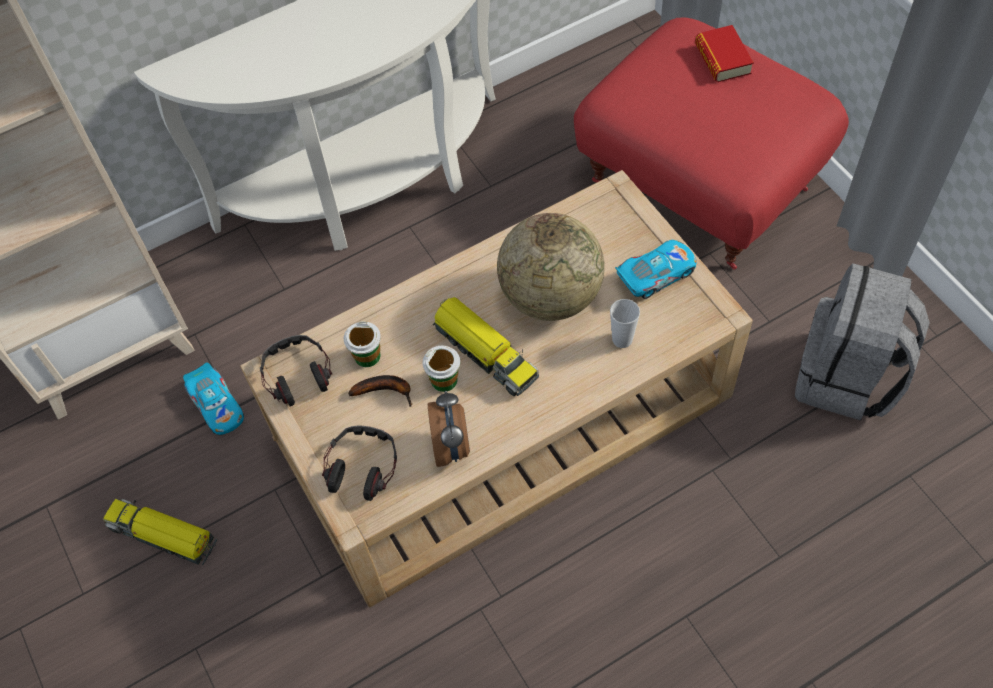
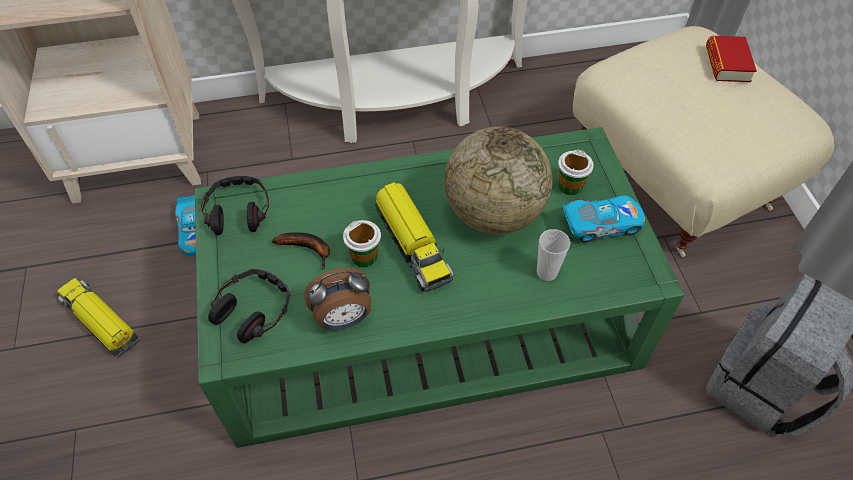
camera: 15 degrees right, 5 degrees down
beige coffee table [240,170,753,608] -> green coffee table [195,127,684,448]
cup [344,321,381,367] -> cup moved to [558,150,594,196]
alarm clock [428,391,470,467] -> alarm clock turned 60 degrees clockwise [304,268,371,330]
red ottoman [574,17,849,270] -> beige ottoman [573,26,834,257]

